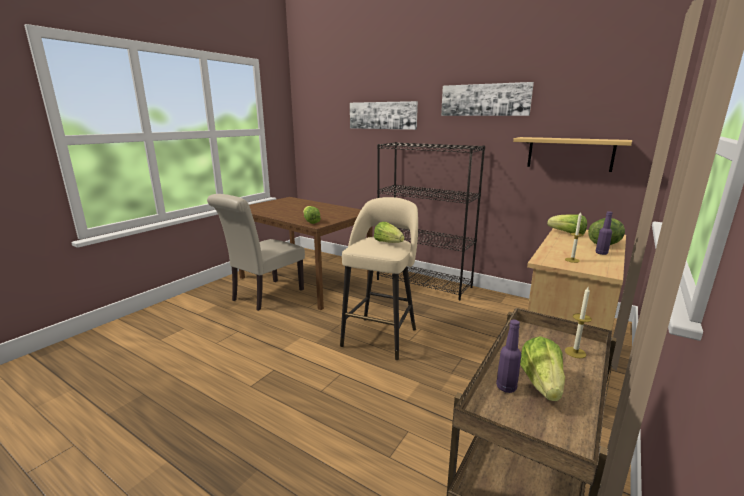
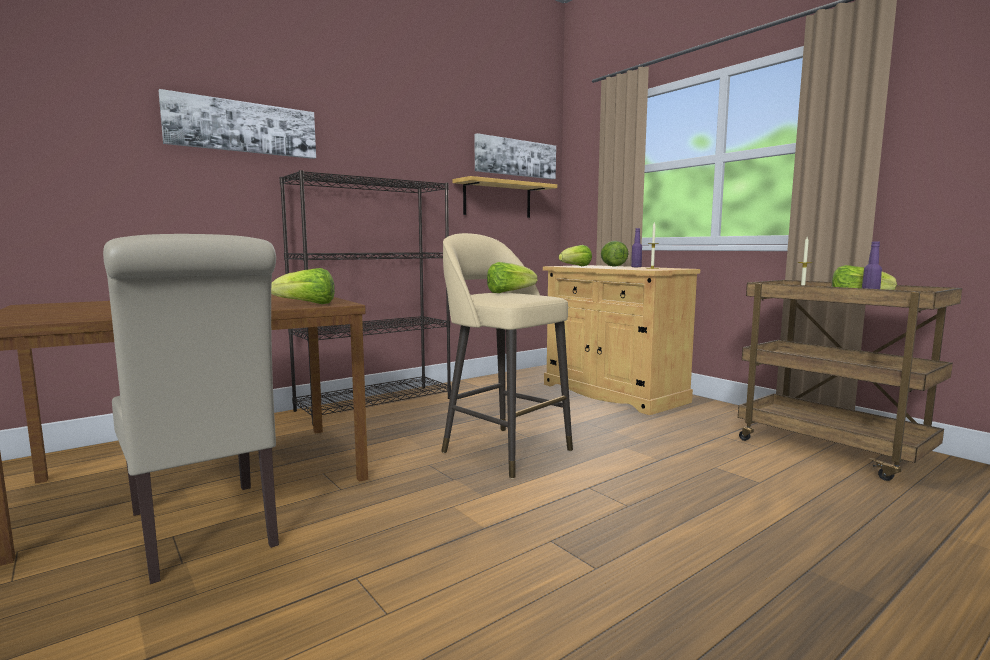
camera: 70 degrees left, 10 degrees down
picture [441,82,534,116] -> picture moved to [475,133,556,179]

